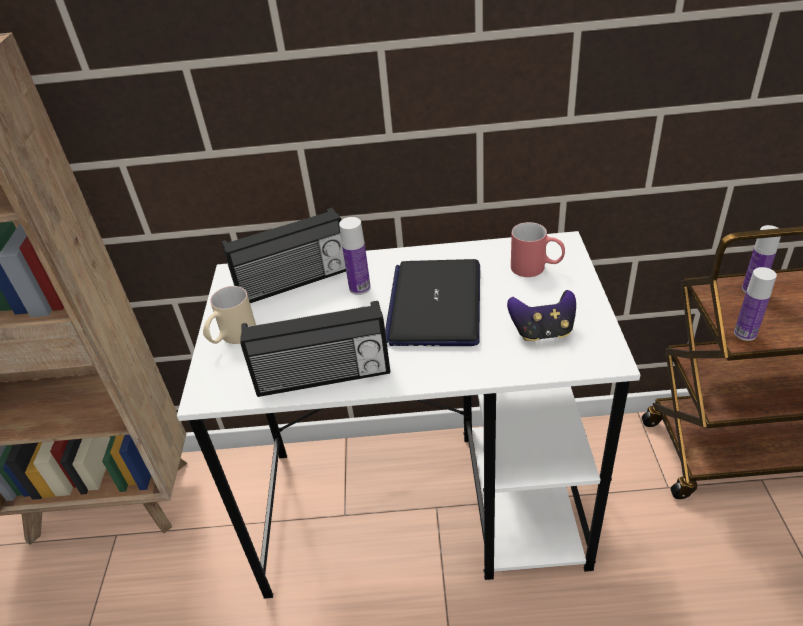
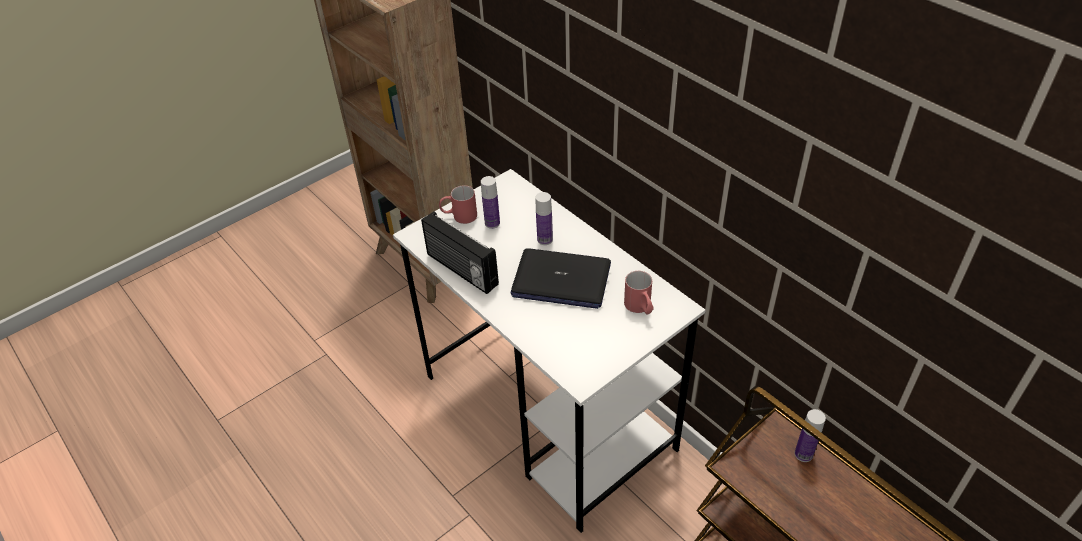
camera: 50 degrees right, 5 degrees up
beige mug [203,286,256,344] -> red mug [439,185,477,224]
radio [222,208,346,303] -> none
laptop [385,259,480,346] -> laptop turned 135 degrees counterclockwise [510,248,611,309]
game controller [507,290,576,341] -> none
bottle [734,267,777,341] -> bottle moved to [481,176,500,229]

